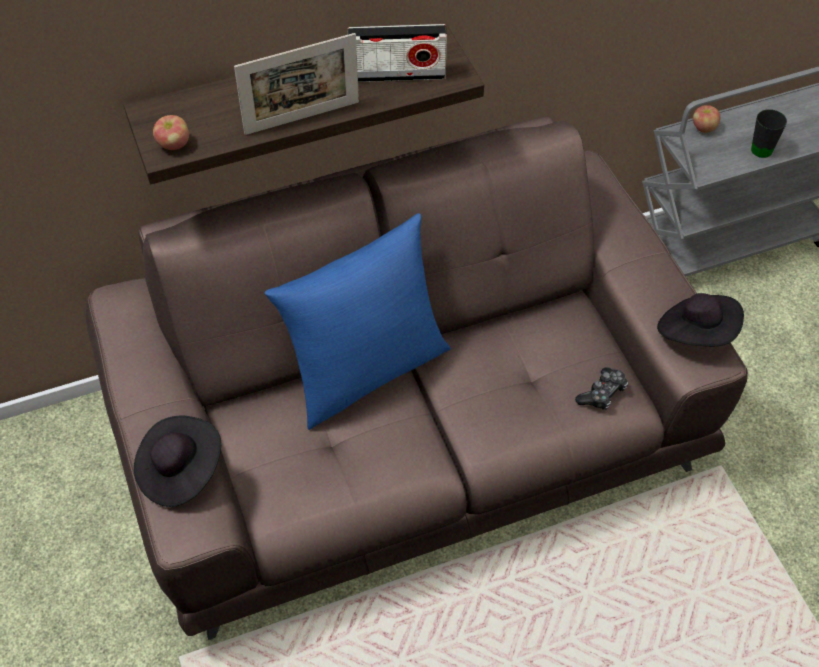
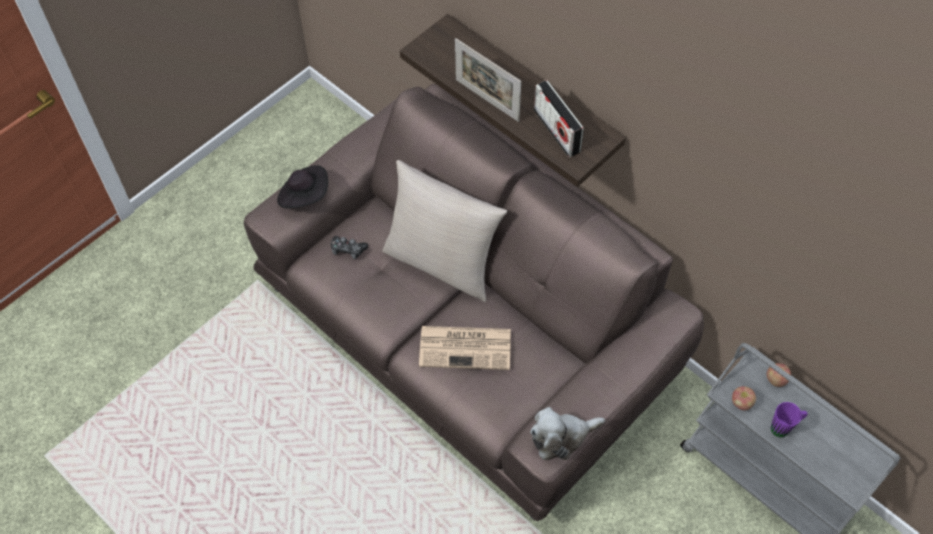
camera: 65 degrees right, 5 degrees up
apple [153,115,189,150] -> apple moved to [732,386,756,410]
blue pillow [265,213,451,430] -> beige pillow [382,160,507,302]
game controller [575,367,628,410] -> game controller moved to [331,236,368,259]
black hat [657,293,744,346] -> plush toy [530,407,605,460]
black mug [751,109,787,158] -> purple mug [771,402,807,437]
none -> newspaper [419,326,511,370]

